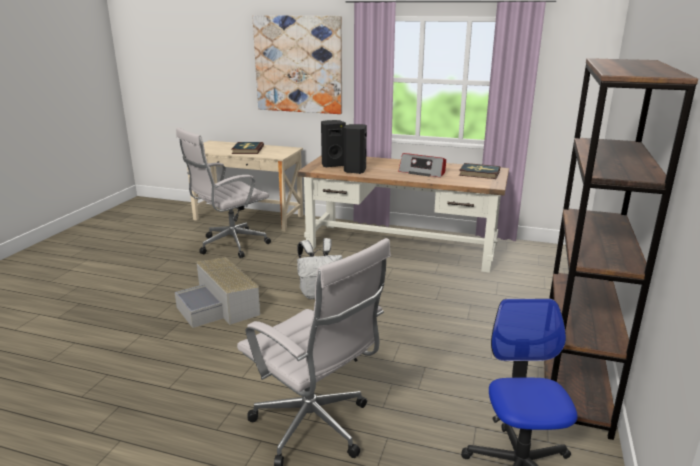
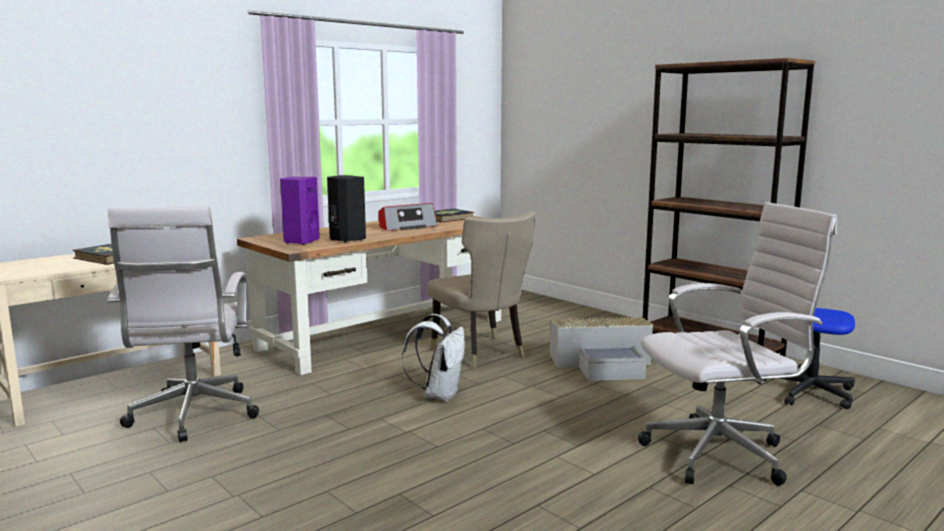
camera: 60 degrees left, 10 degrees down
grey storage box [175,257,260,328] -> grey storage box moved to [550,316,653,381]
picture [253,15,342,114] -> none
black speaker [321,120,346,168] -> purple speaker [280,177,320,245]
none -> beige chair [427,211,535,368]

